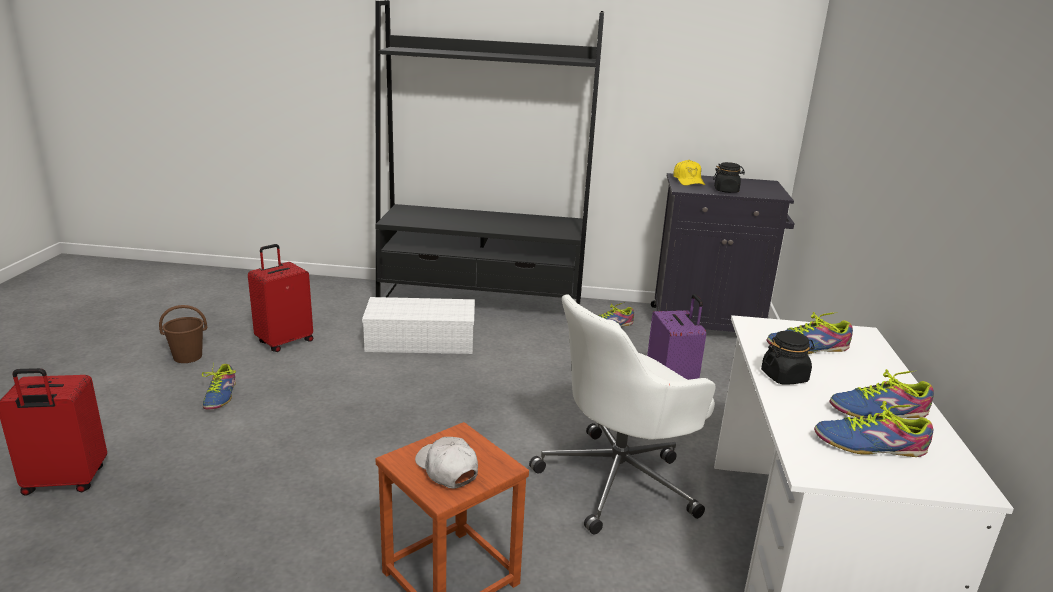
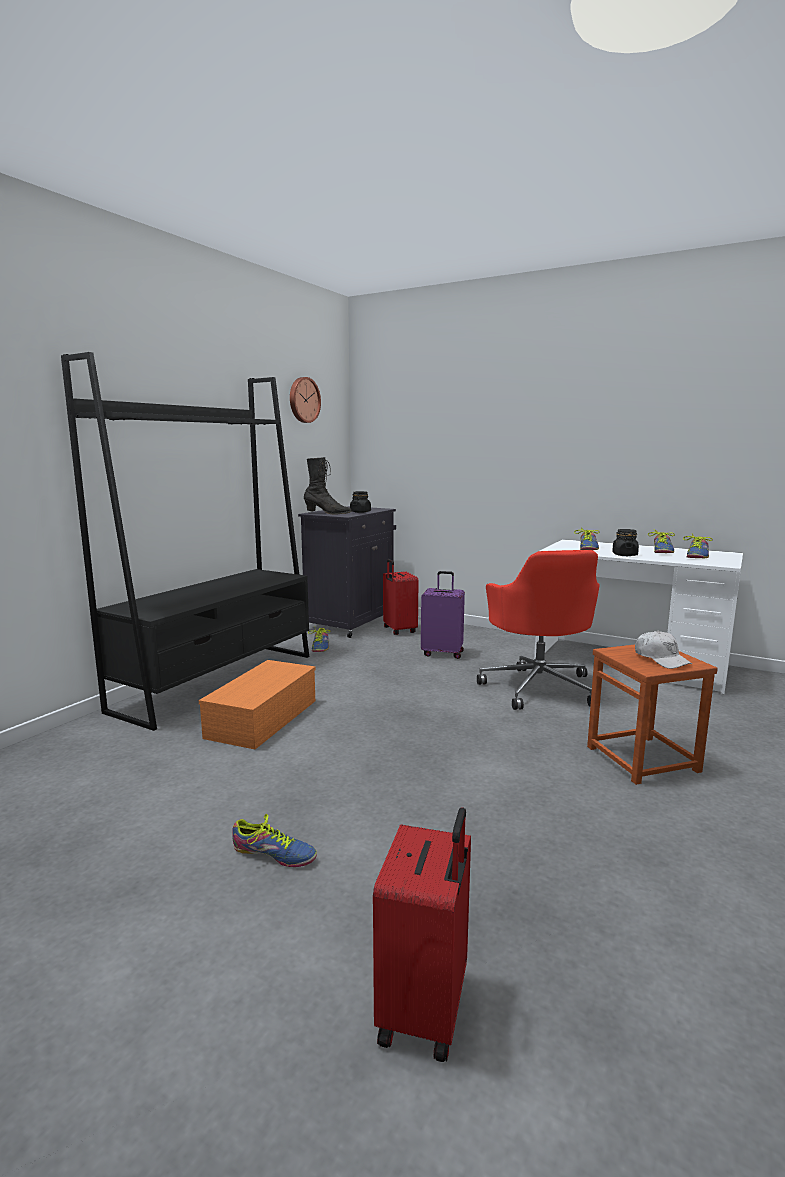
camera: 65 degrees left, 10 degrees down
brown bucket [159,305,207,363] -> none
red suitcase [248,244,313,352] -> red suitcase moved to [383,559,419,635]
white storage box [362,297,475,354] -> orange storage box [199,660,316,749]
white cap [415,437,478,489] -> white cap turned 105 degrees counterclockwise [635,631,692,669]
white office chair [529,294,715,535] -> red office chair [477,550,600,710]
yellow cap [673,160,705,186] -> black boot [304,457,351,515]
none -> wall clock [290,377,321,423]

